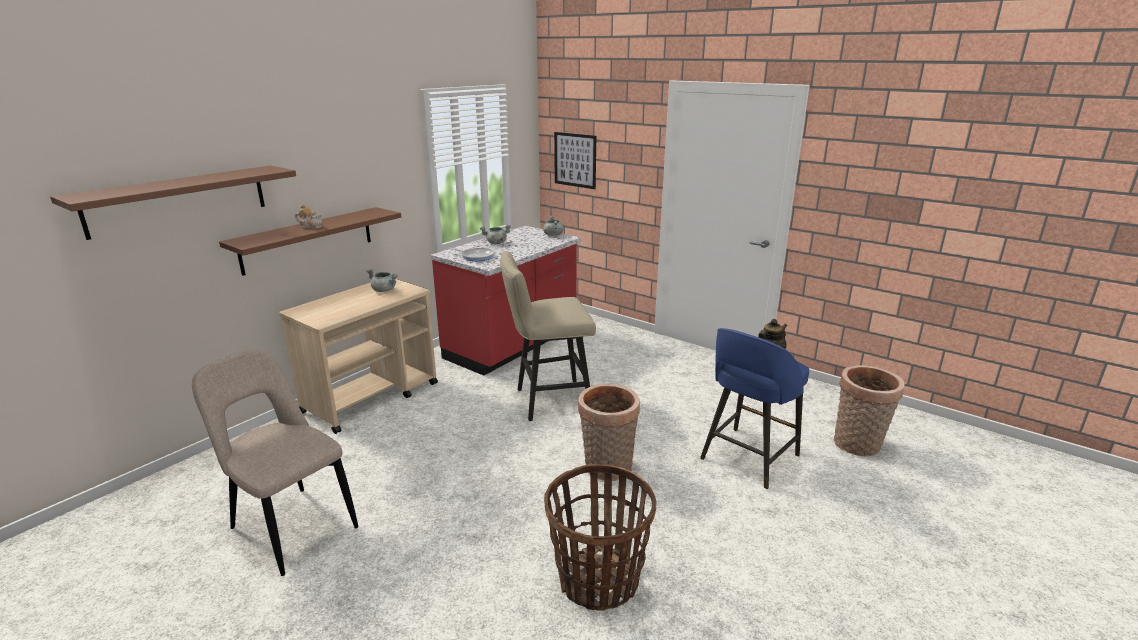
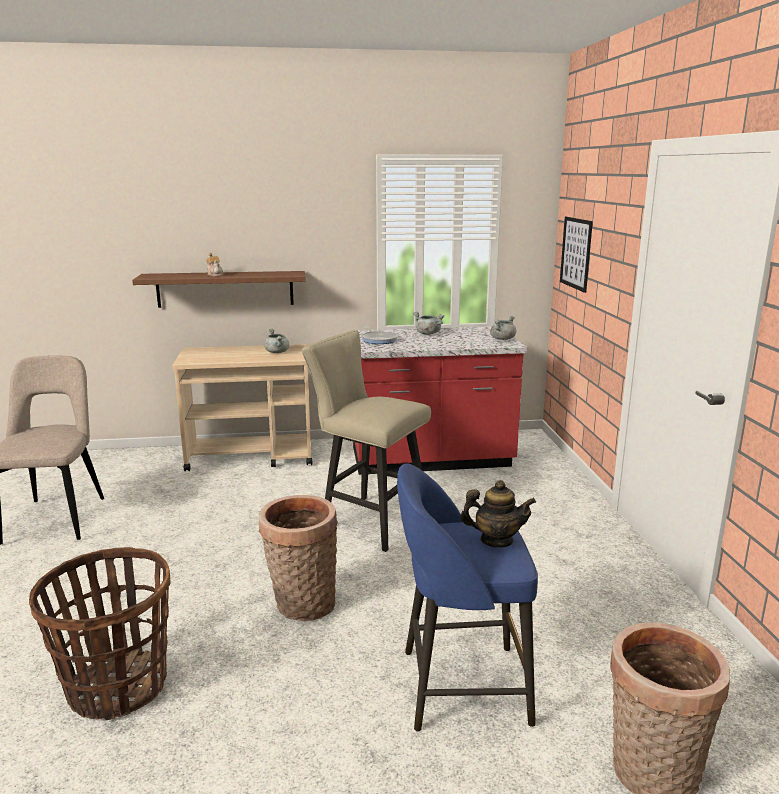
camera: 45 degrees right, 5 degrees down
brown shelf [50,165,296,240] -> none

